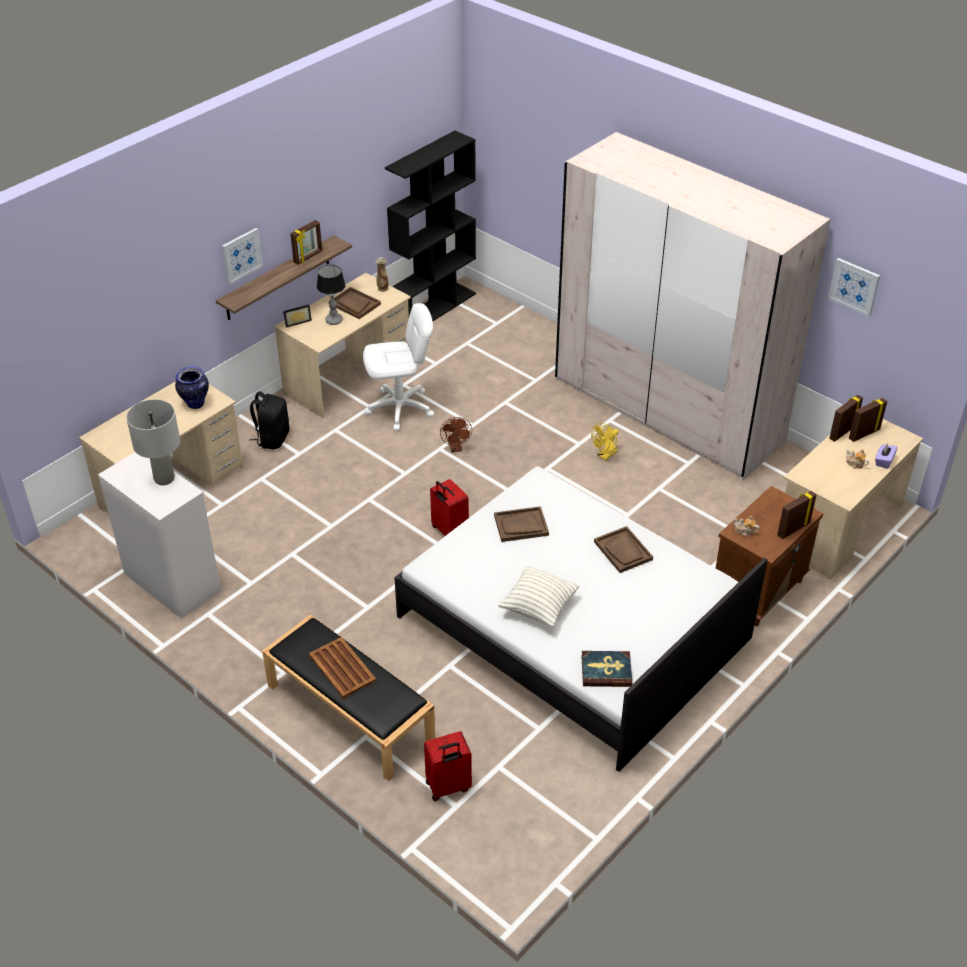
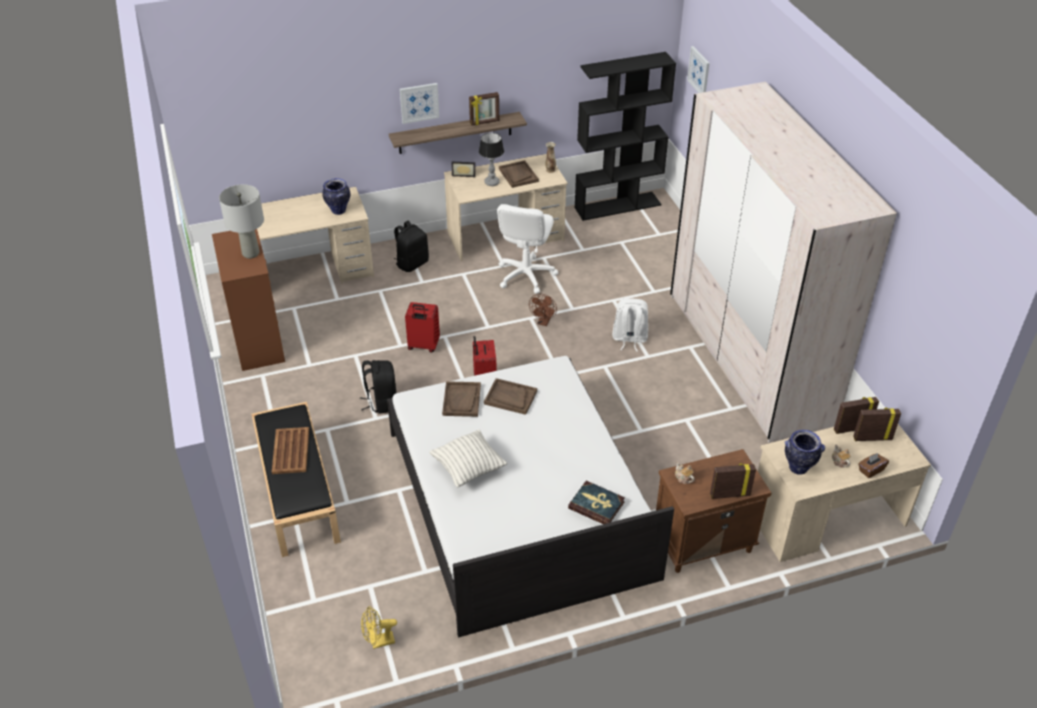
camera: 30 degrees right, 0 degrees up
white dresser [98,452,221,619] -> brown dresser [212,229,285,371]
white office chair [363,303,434,431] -> white office chair turned 90 degrees clockwise [497,204,558,294]
red suitcase [424,731,472,801] -> red suitcase moved to [405,302,440,353]
book [581,651,632,687] -> book moved to [568,481,625,524]
yellow fan [591,423,619,461] -> yellow fan moved to [361,606,397,649]
brown tray [594,526,653,573] -> brown tray moved to [442,381,481,417]
picture [828,258,880,316] -> picture moved to [687,46,710,93]
purple tissue box [875,443,898,469] -> brown tissue box [858,453,889,478]
none -> black backpack [360,360,396,414]
none -> white backpack [612,298,648,352]
none -> vase [785,430,825,475]

